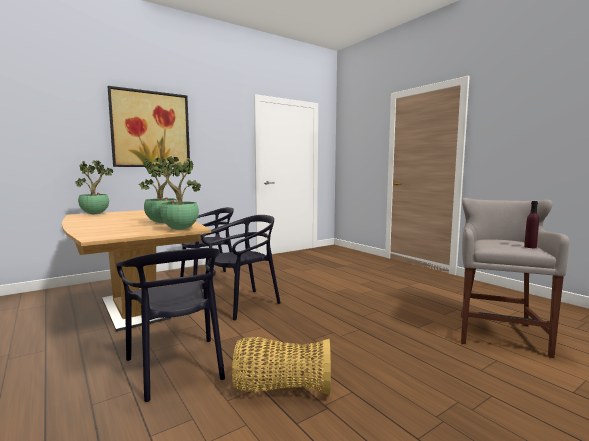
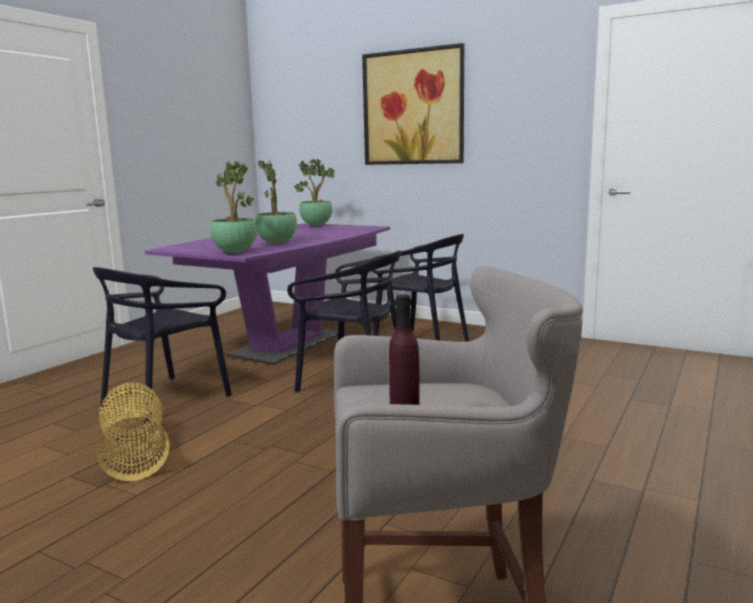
camera: 65 degrees right, 5 degrees up
brown dining table [62,210,211,332] -> purple dining table [145,223,390,365]

